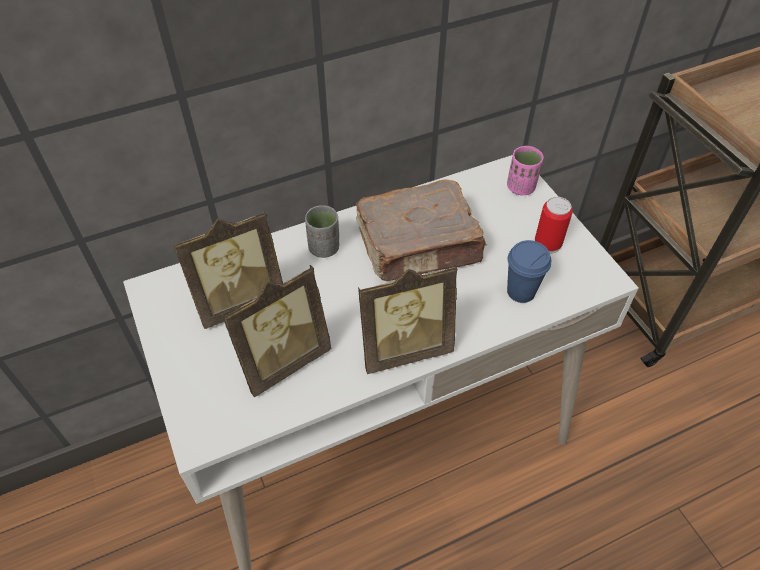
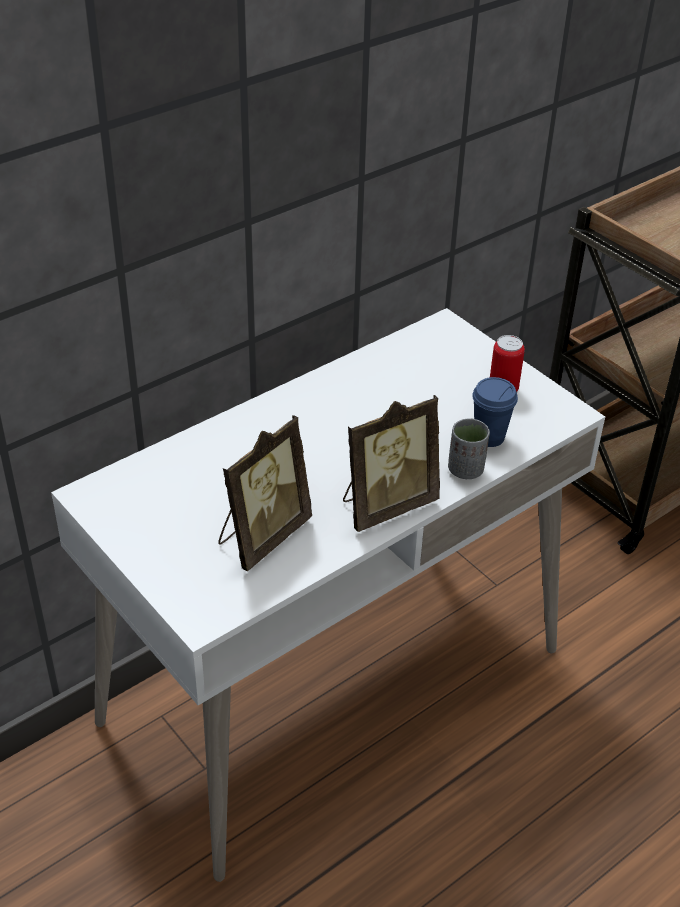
camera: 15 degrees left, 10 degrees down
picture frame [173,211,283,329] -> none
grey cup [305,205,339,258] -> grey cup moved to [448,418,490,479]
brown book [356,179,487,281] -> none
pink cup [507,146,544,195] -> none

